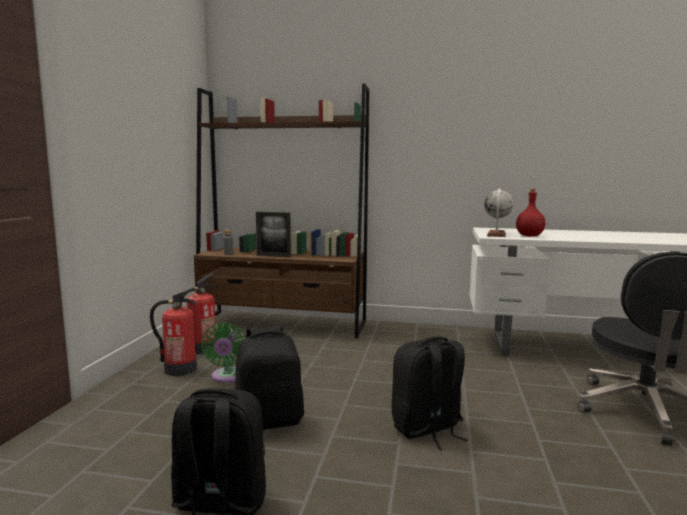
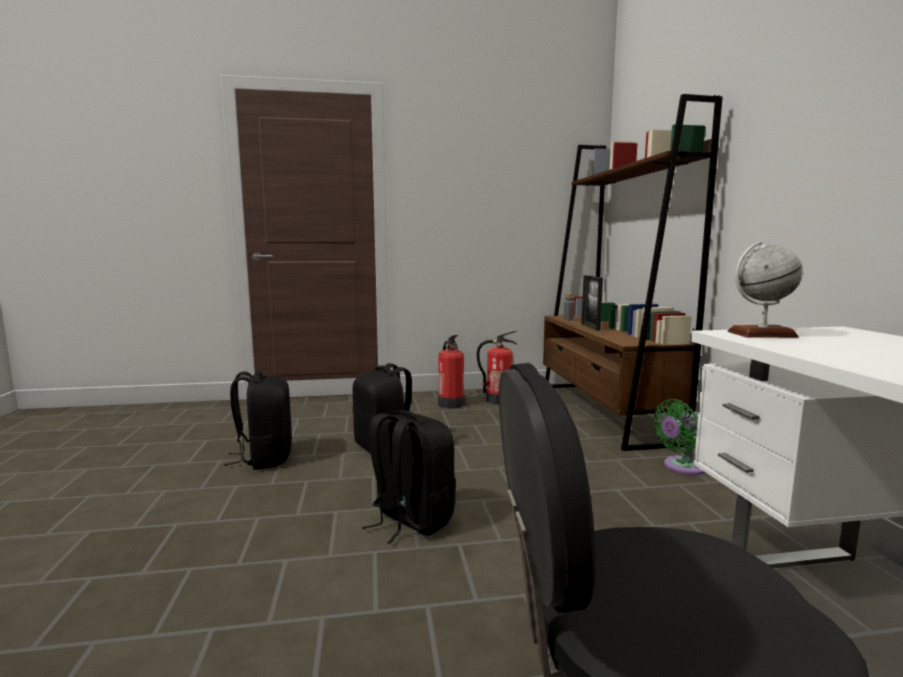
camera: 70 degrees right, 0 degrees up
green fan [201,322,246,383] -> green fan moved to [653,399,705,475]
red bottle [516,189,545,236] -> none

